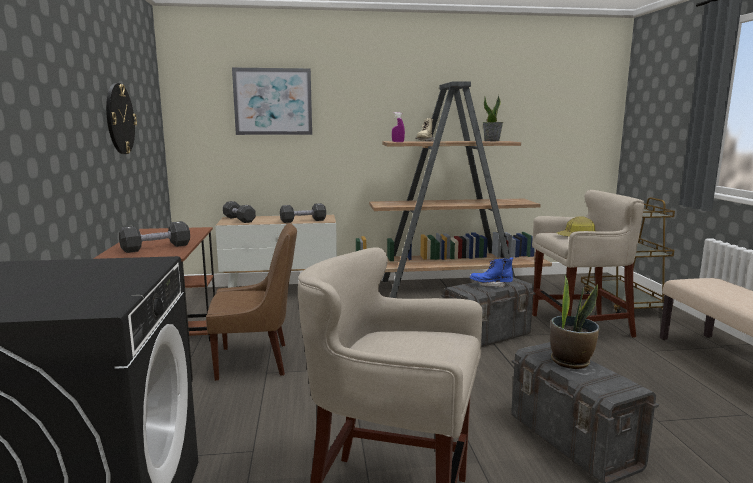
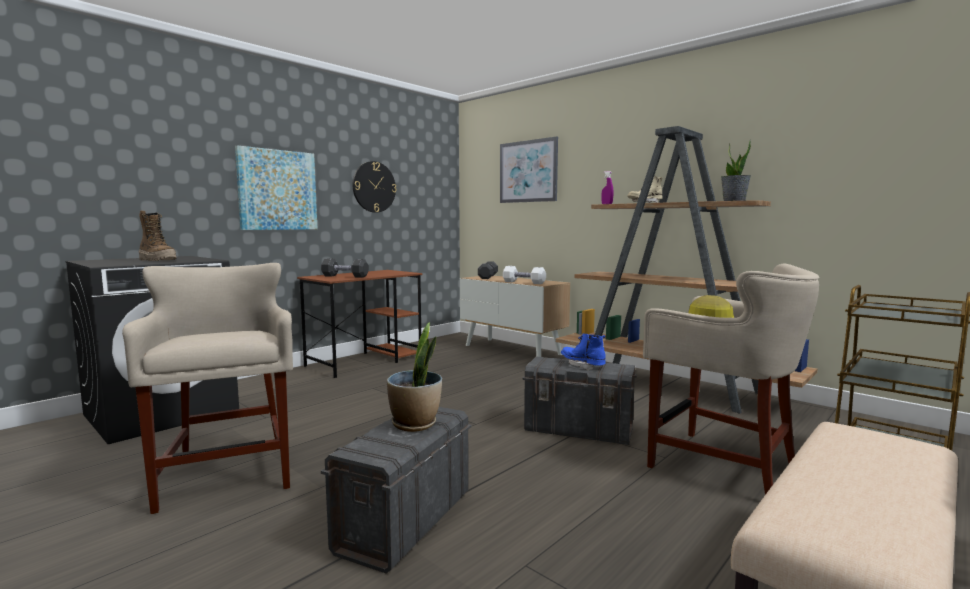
camera: 50 degrees right, 5 degrees down
brown chair [206,223,297,381] -> none
black dumbbell [280,203,326,223] -> white dumbbell [503,266,546,284]
none -> boot [139,210,176,261]
none -> picture [235,145,317,230]

